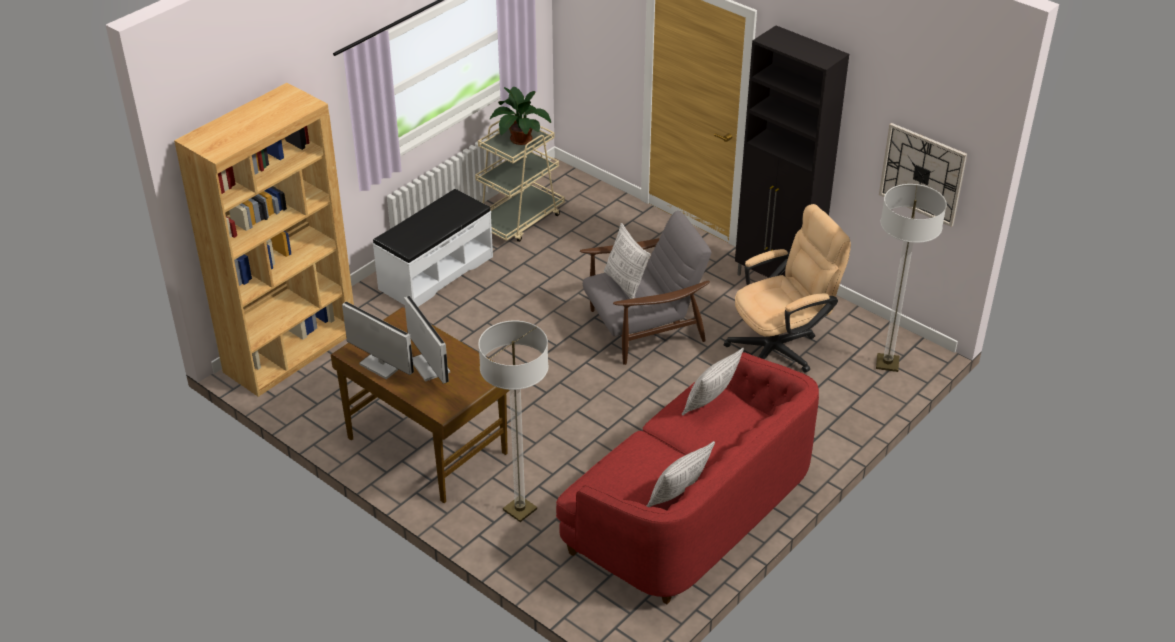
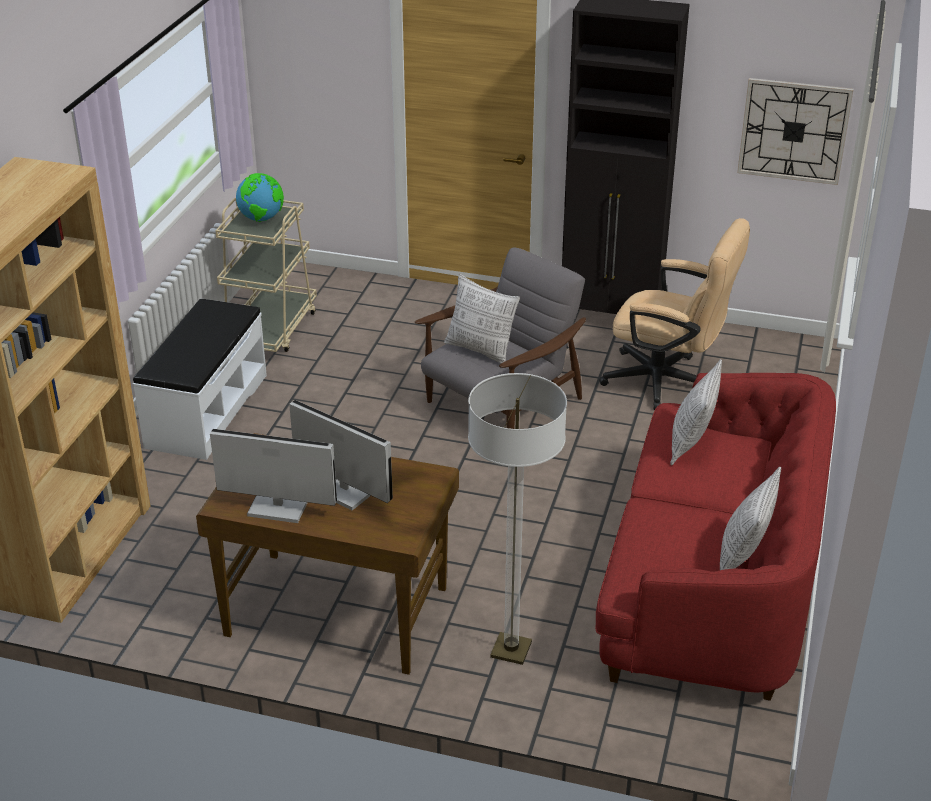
camera: 25 degrees left, 5 degrees down
potted plant [490,87,551,145] -> globe [236,173,284,222]
beige office chair [724,204,851,373] -> beige office chair turned 75 degrees clockwise [599,218,750,410]
floor lamp [876,184,947,372] -> none

